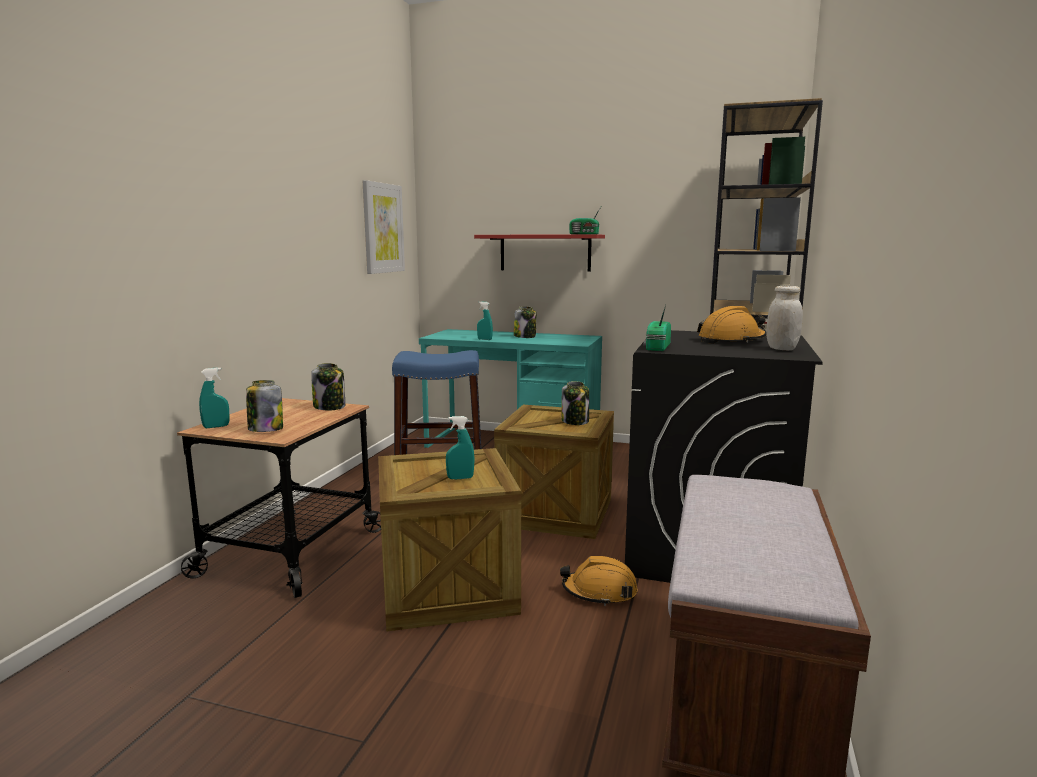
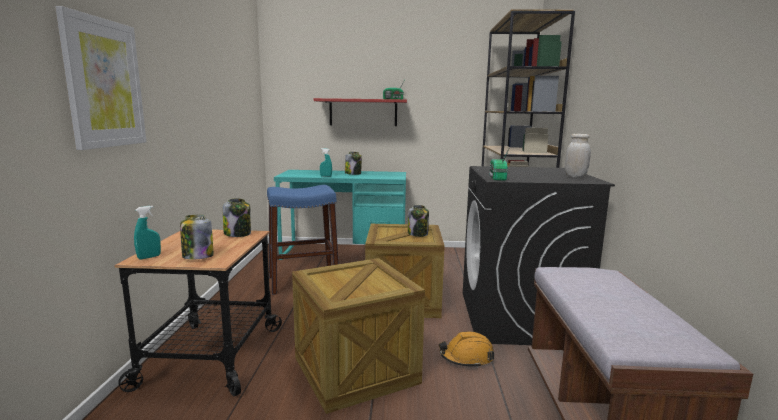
camera: 15 degrees left, 0 degrees up
picture [363,180,405,274] -> picture moved to [55,6,146,150]
turquoise spray bottle [446,416,475,479] -> none
orange hard hat [697,306,766,344] -> none

